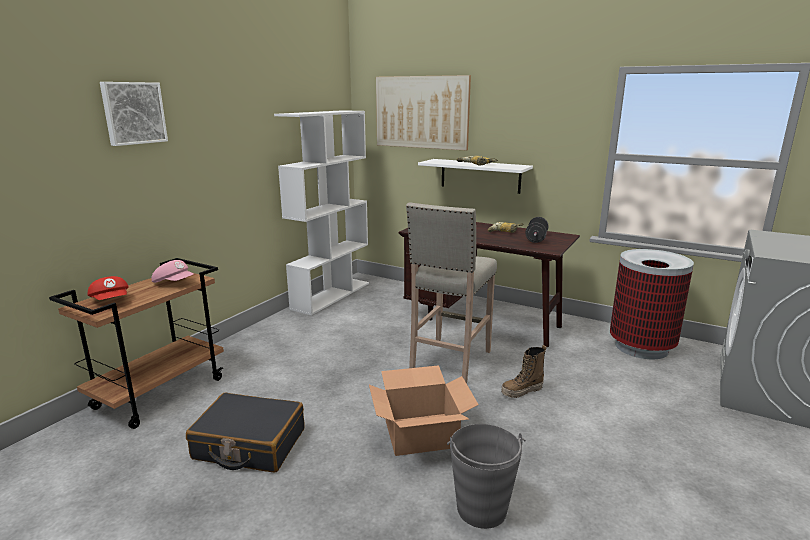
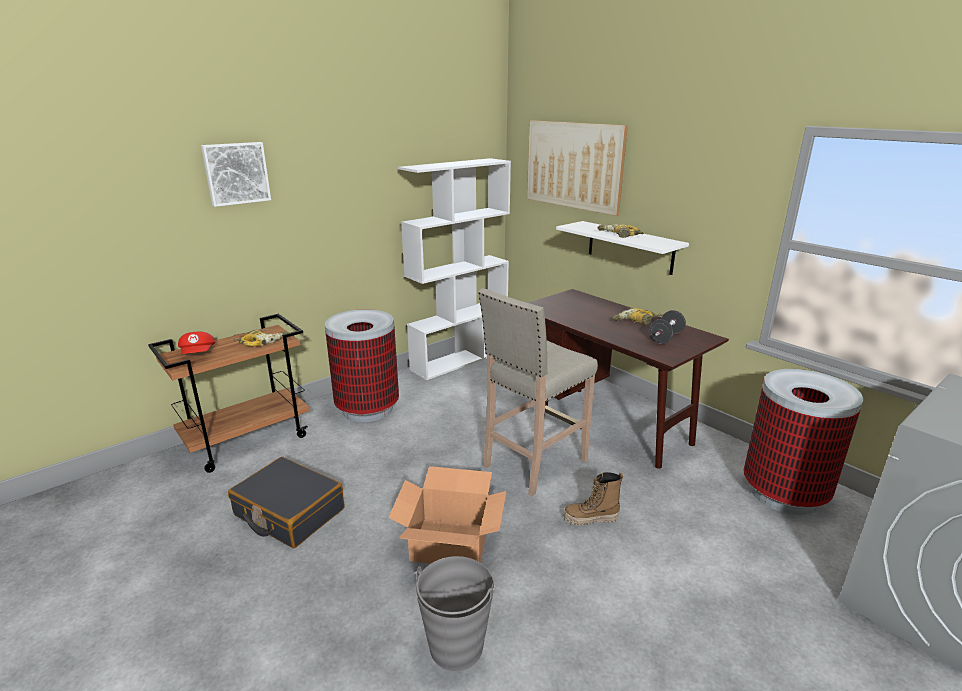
camera: 20 degrees right, 5 degrees up
pink cap [152,260,194,283] -> power drill [232,329,289,347]
none -> trash can [325,309,399,422]

